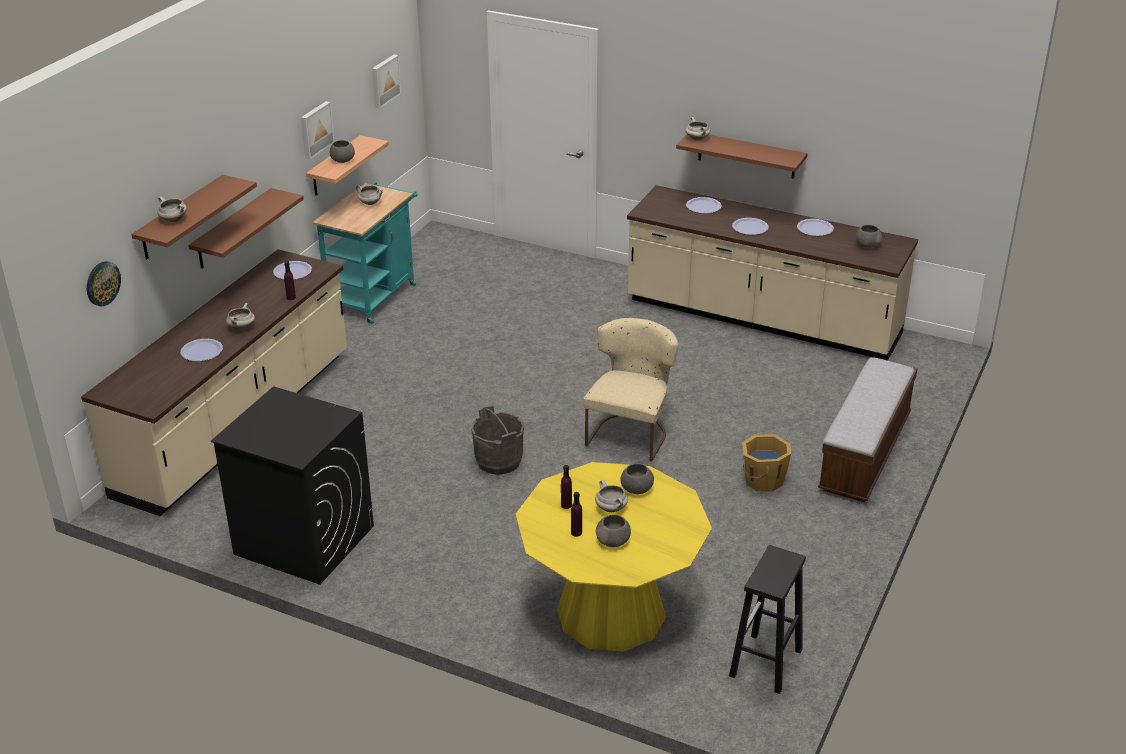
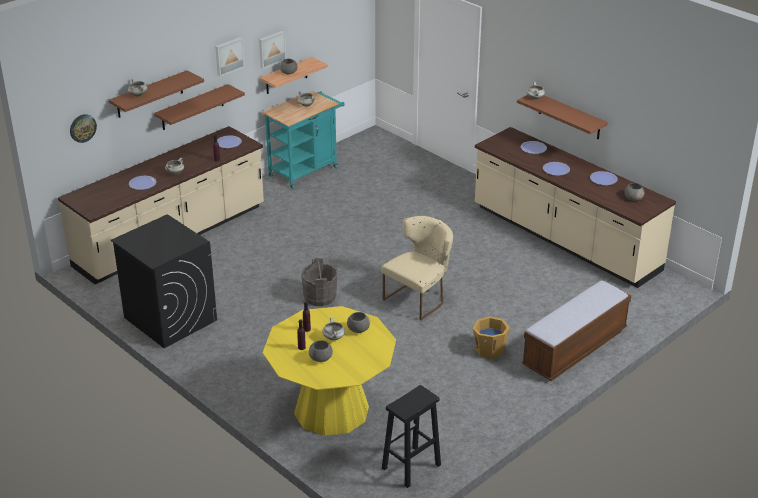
camera: 20 degrees right, 0 degrees up
picture [372,54,401,109] -> picture moved to [215,37,245,76]

